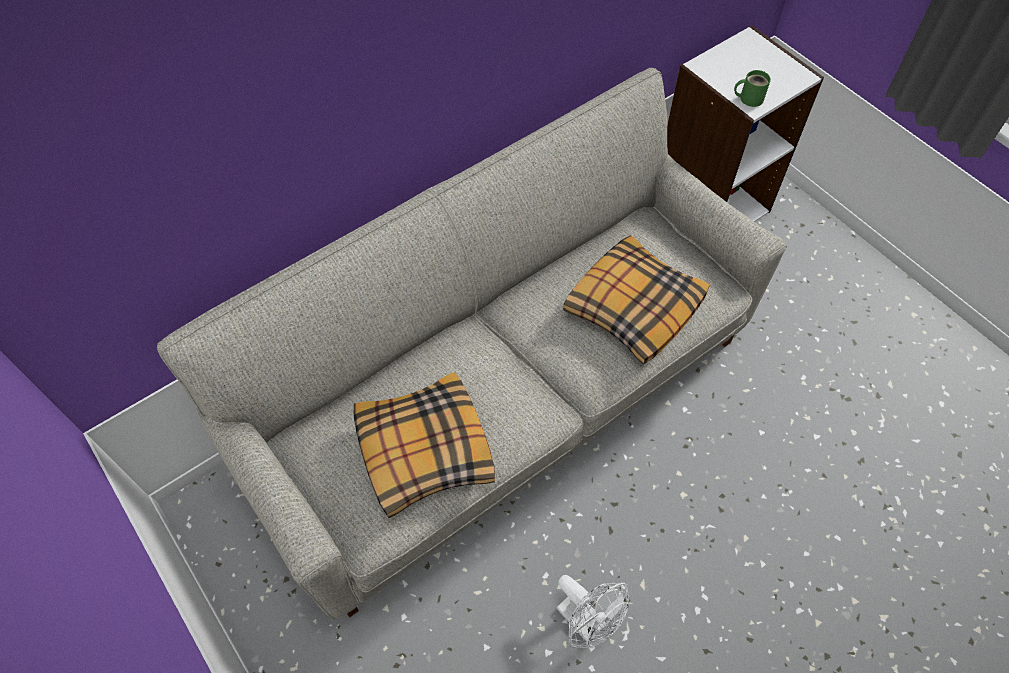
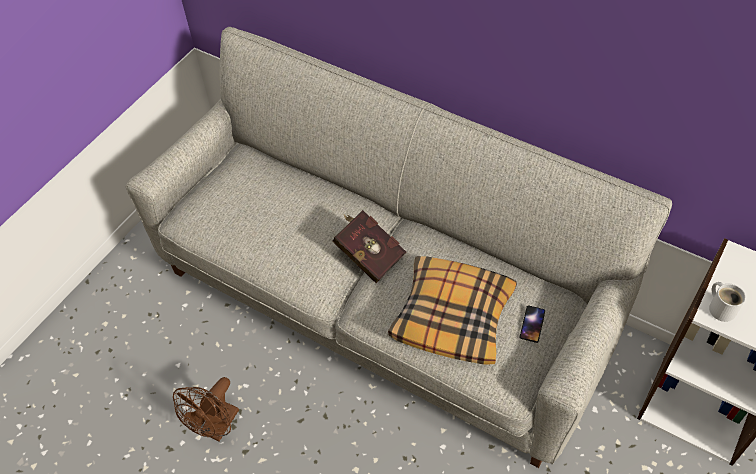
camera: 70 degrees right, 5 degrees down
pillow [354,372,495,518] -> none
white fan [557,575,629,648] -> brown fan [173,377,239,442]
green mug [734,70,771,107] -> white mug [709,282,746,322]
none -> red book [332,210,406,283]
none -> phone [519,305,545,343]

